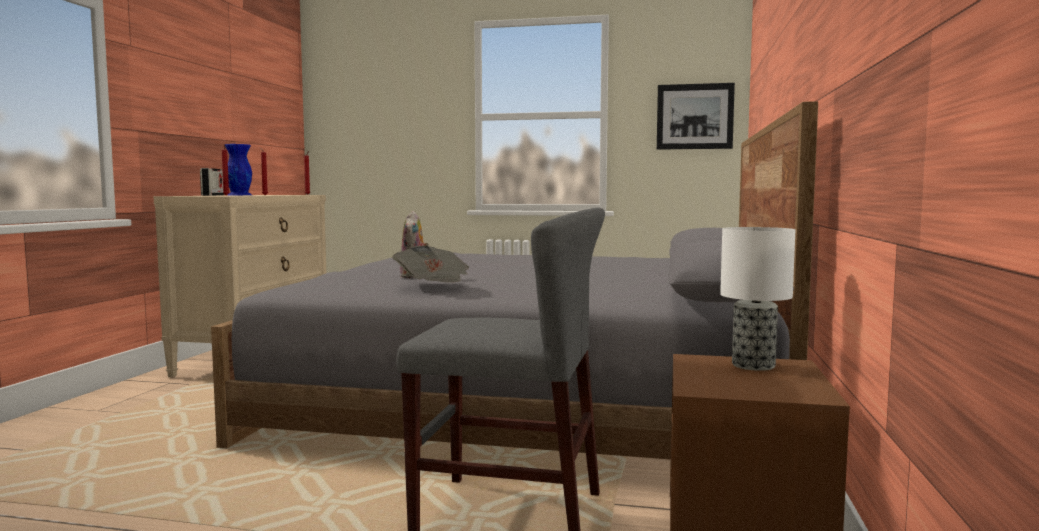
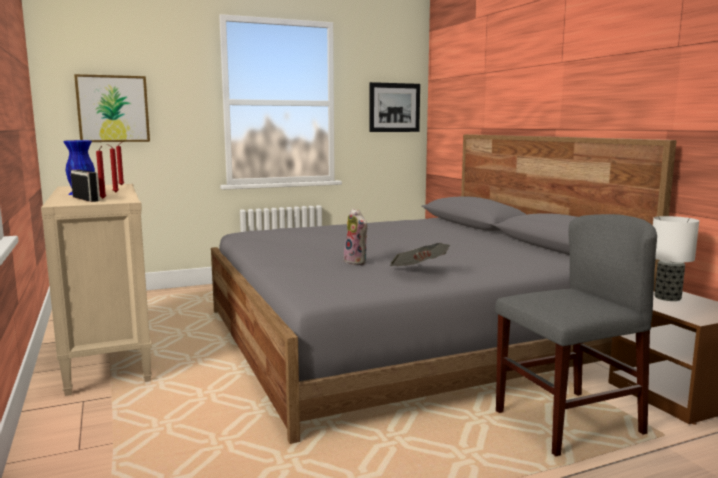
camera: 35 degrees left, 5 degrees up
none -> picture [74,74,150,142]

